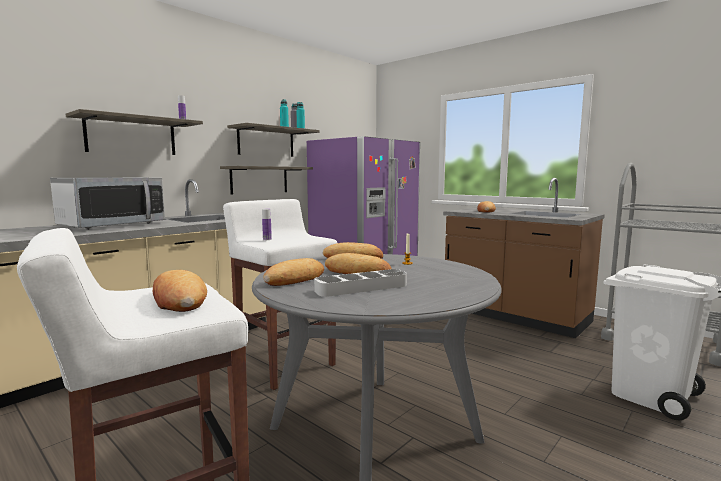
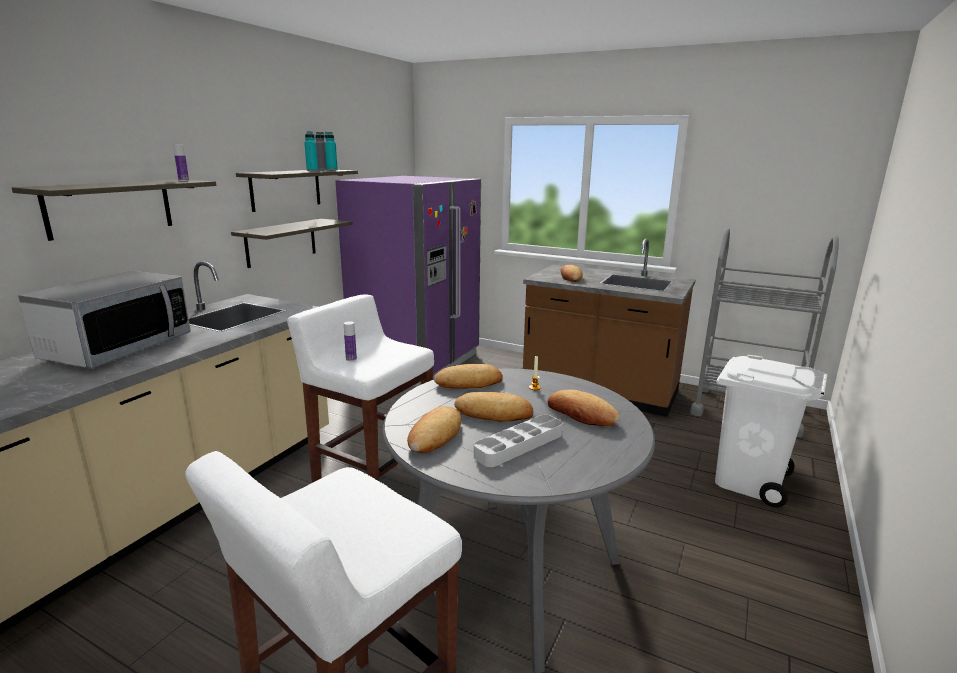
camera: 15 degrees left, 10 degrees up
bread [153,270,207,312] -> bread moved to [548,390,620,426]

